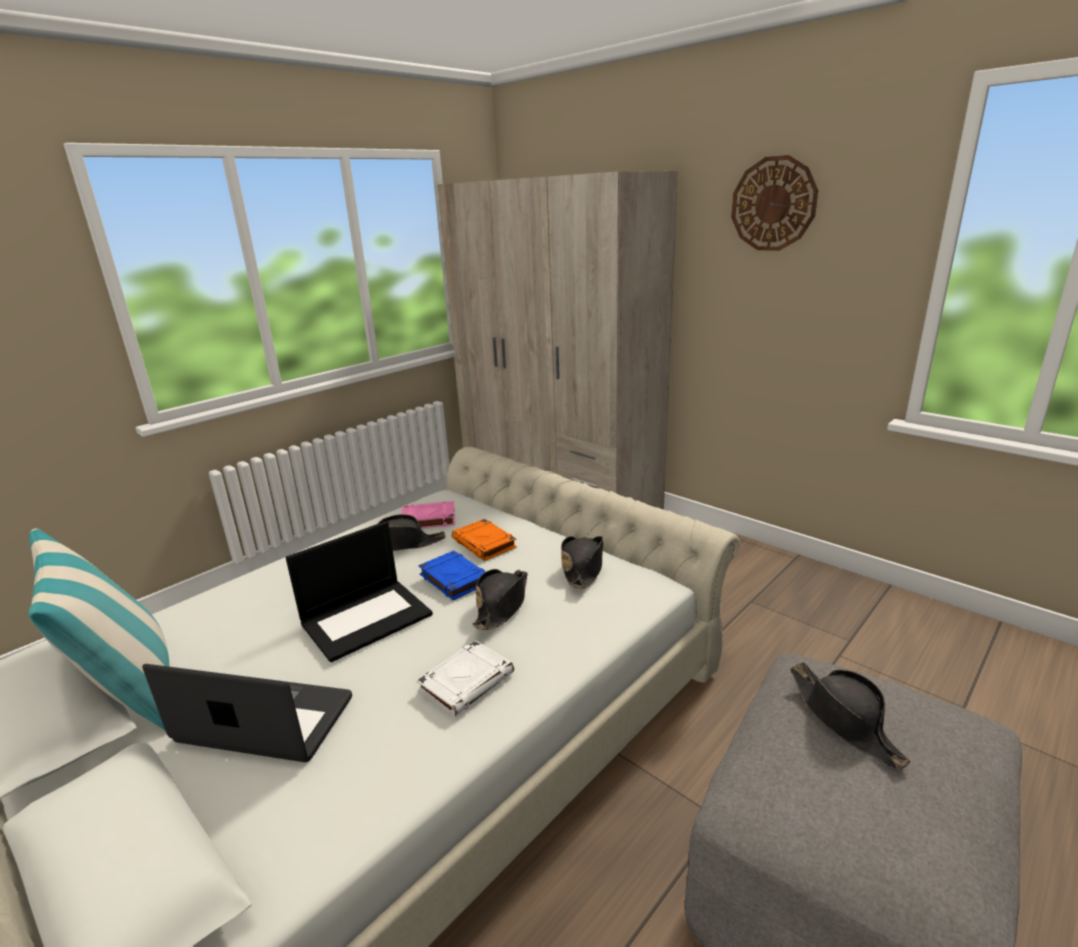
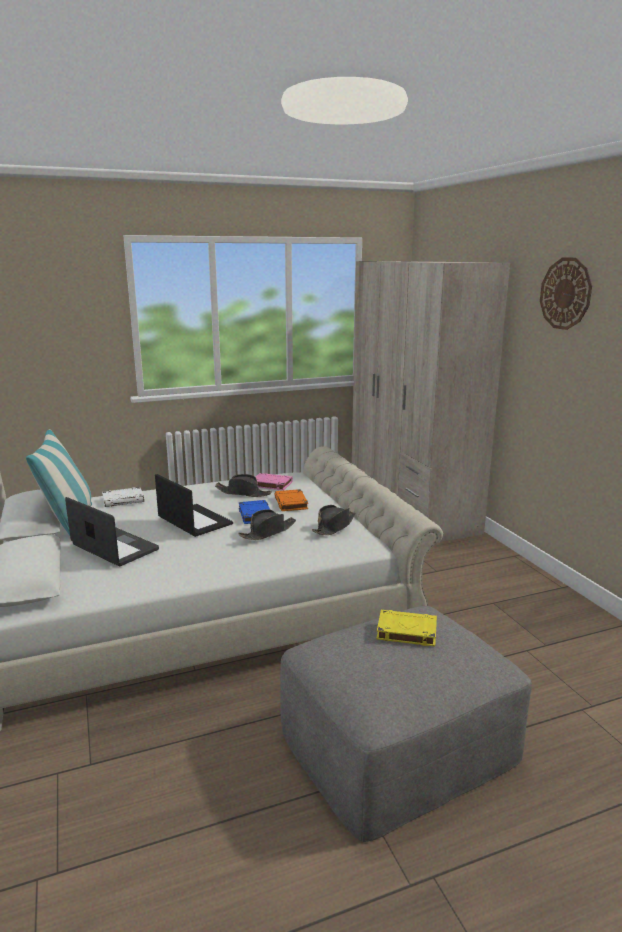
camera: 25 degrees right, 5 degrees down
laptop [286,521,433,663] -> laptop turned 120 degrees counterclockwise [155,474,233,537]
white book [416,640,514,717] -> white book moved to [102,487,144,507]
black hat [790,662,911,769] -> yellow book [376,610,437,646]

